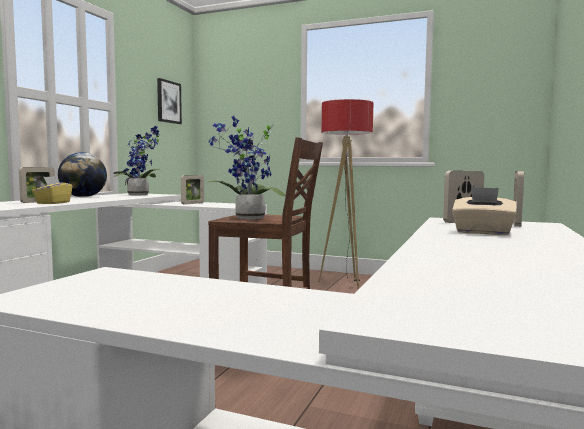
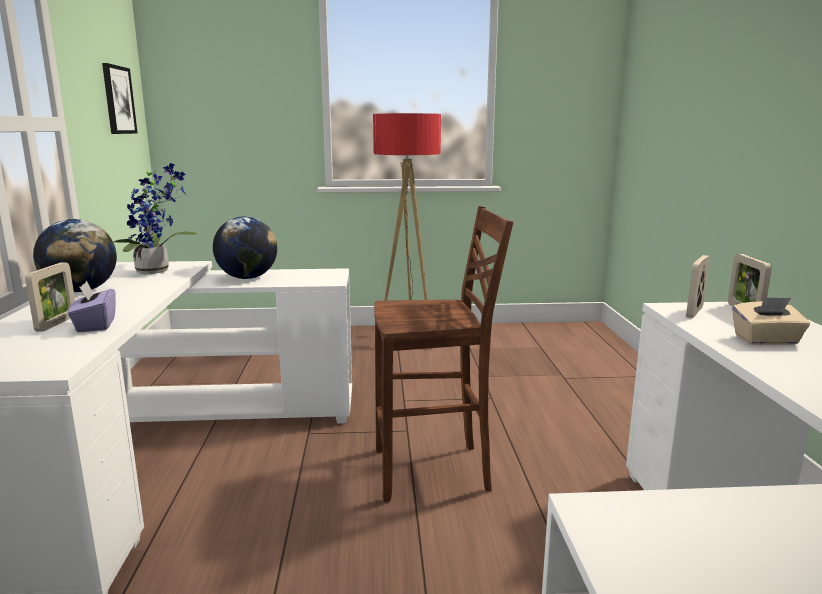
camera: 25 degrees left, 10 degrees up
yellow tissue box [32,176,72,204] -> purple tissue box [68,281,116,332]
picture frame [181,175,204,205] -> globe [213,216,277,279]
potted plant [206,116,285,219] -> none

